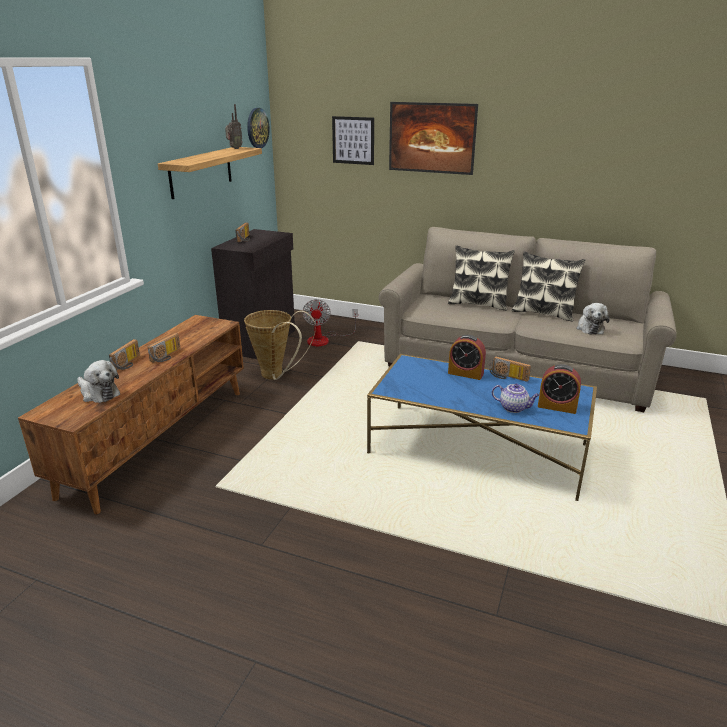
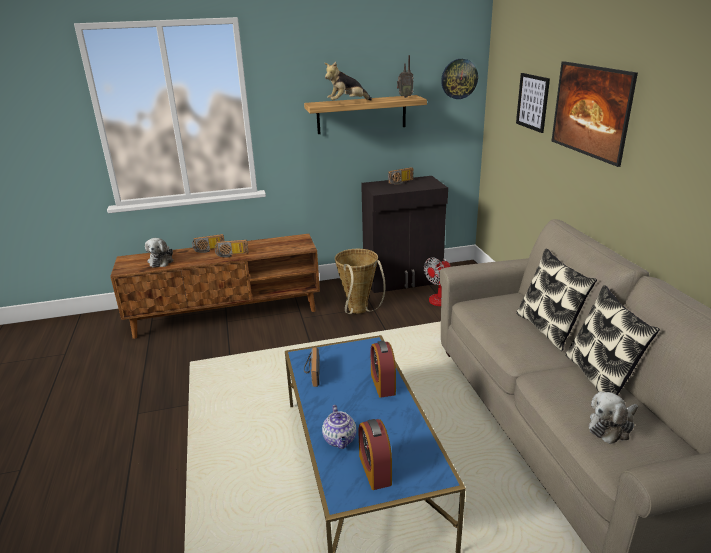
camera: 55 degrees right, 0 degrees up
radio [489,356,531,382] -> radio moved to [304,347,319,387]
none -> plush toy [325,62,372,101]

